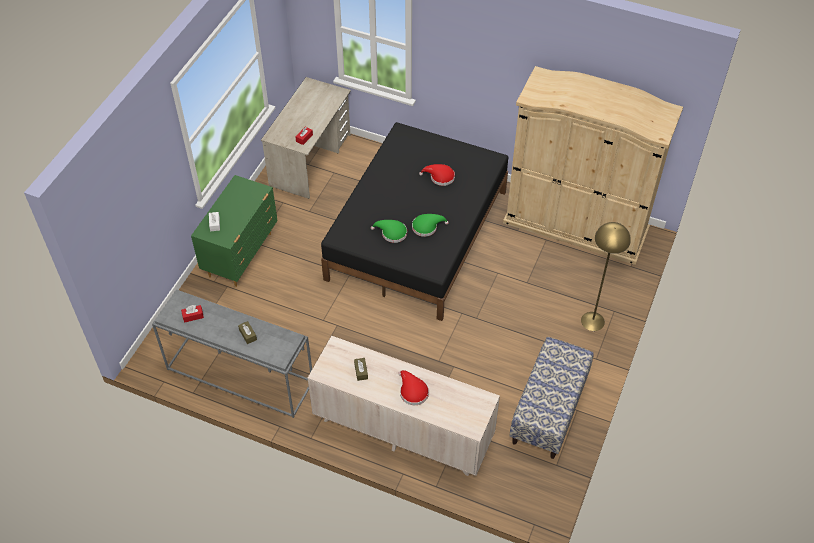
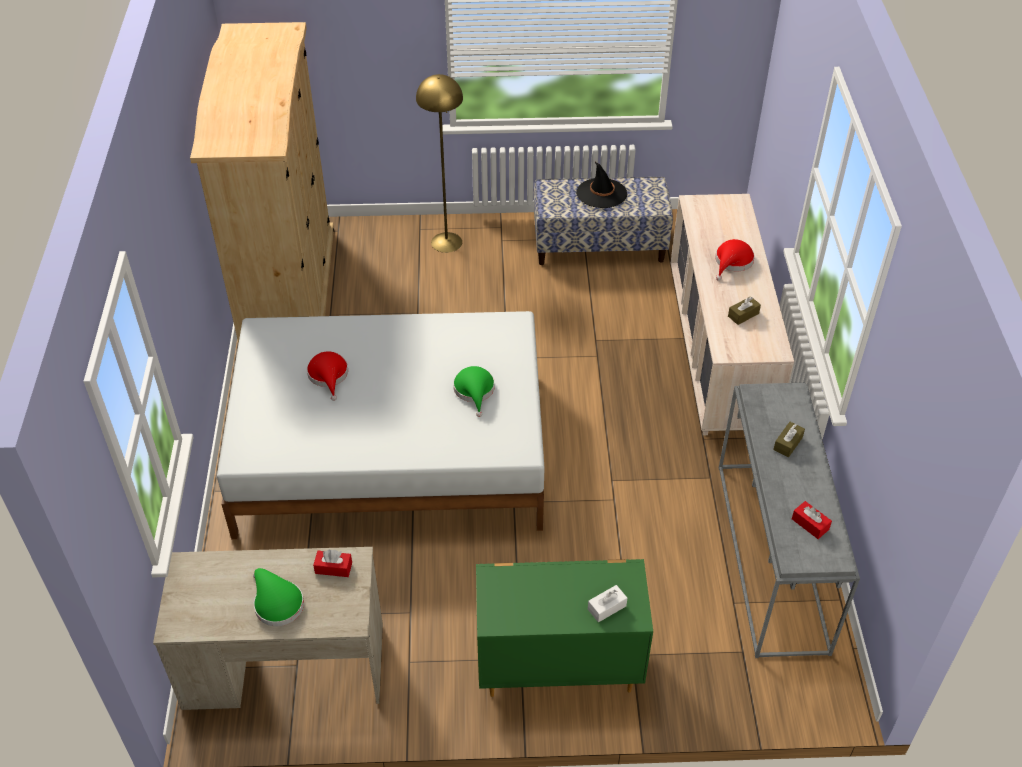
camera: 115 degrees left, 5 degrees down
black bed [321,122,508,321] -> white bed [217,311,545,539]
green hat [412,214,449,237] -> green hat moved to [253,568,304,626]
none -> black hat [576,161,627,208]

